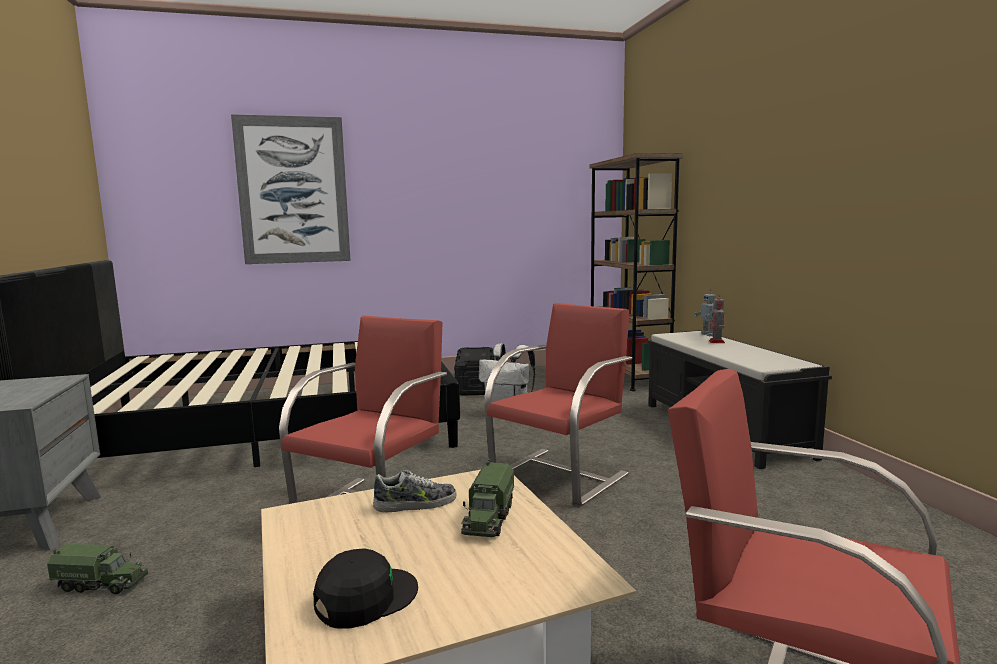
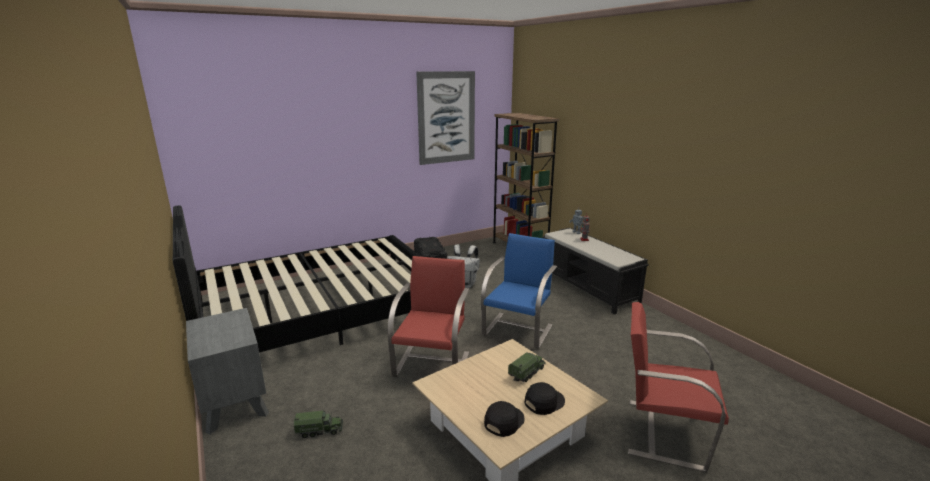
camera: 15 degrees left, 10 degrees up
picture [231,114,351,264] -> picture moved to [416,71,475,165]
shoe [373,470,457,513] -> none
toy truck [461,458,515,537] -> toy truck turned 135 degrees counterclockwise [508,352,546,382]
red chair [485,303,632,506] -> blue chair [481,233,557,349]
none -> black cap [524,382,565,415]

